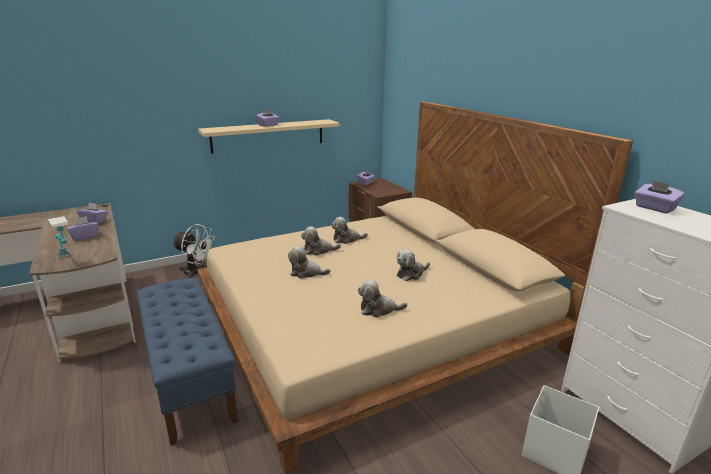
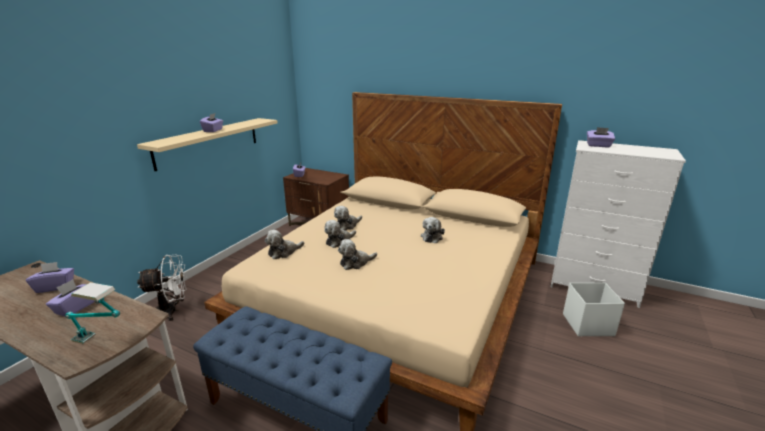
camera: 35 degrees left, 0 degrees up
plush toy [358,279,407,317] -> plush toy moved to [265,230,304,259]

